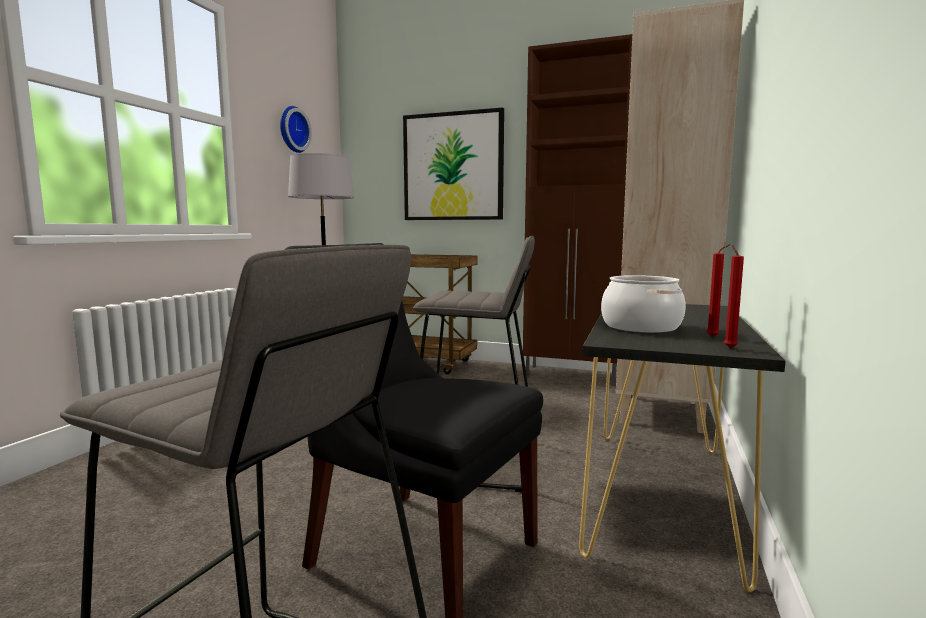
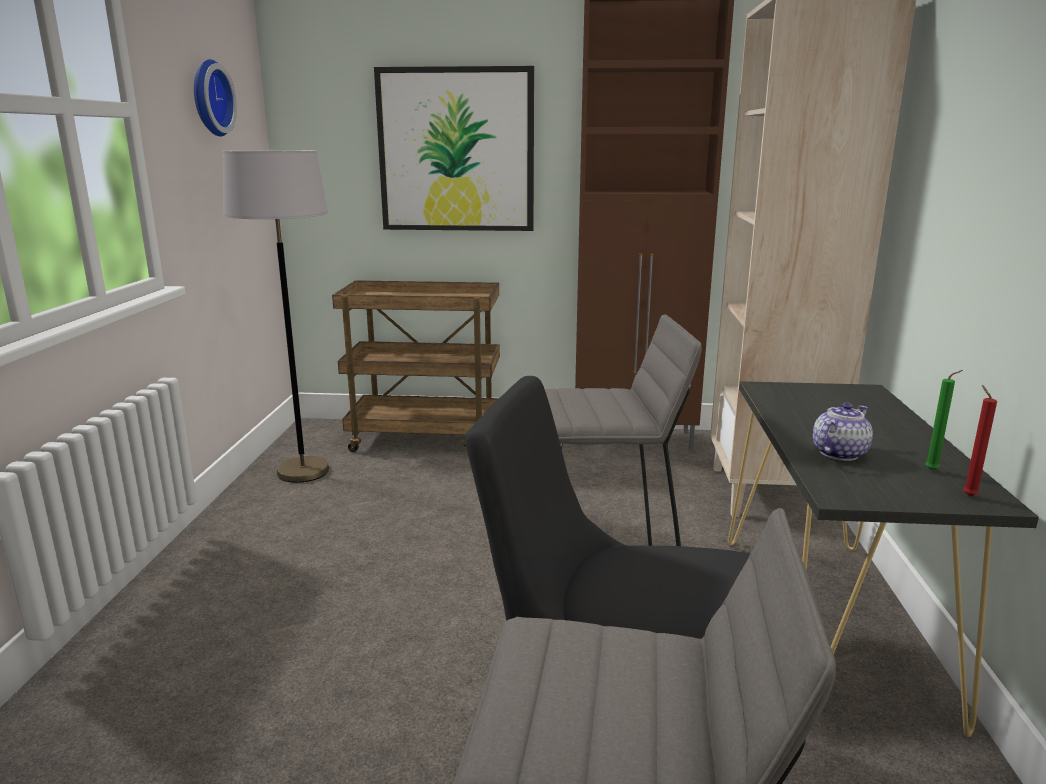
camera: 15 degrees left, 10 degrees up
cooking pot [601,275,686,333] -> teapot [813,403,873,461]
red candle [707,244,731,337] -> green candle [925,370,963,471]

